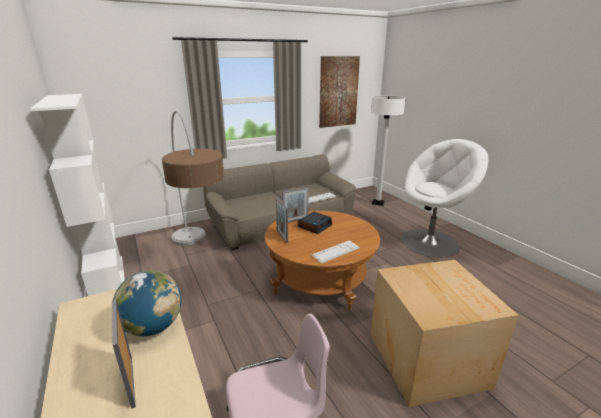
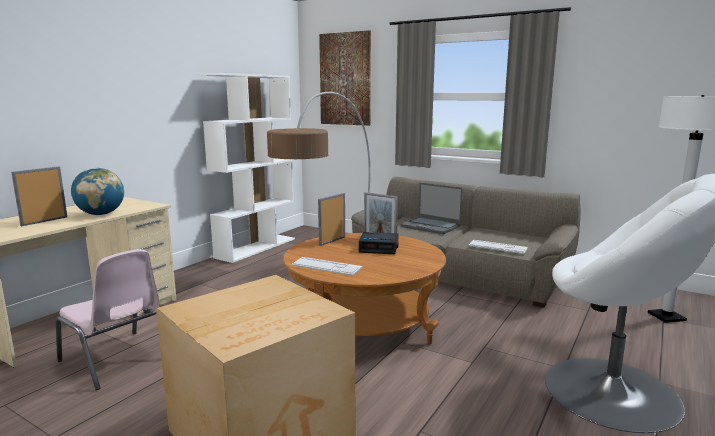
camera: 60 degrees right, 10 degrees down
picture [319,56,360,128] -> picture moved to [319,30,371,126]
none -> laptop [401,183,463,234]

